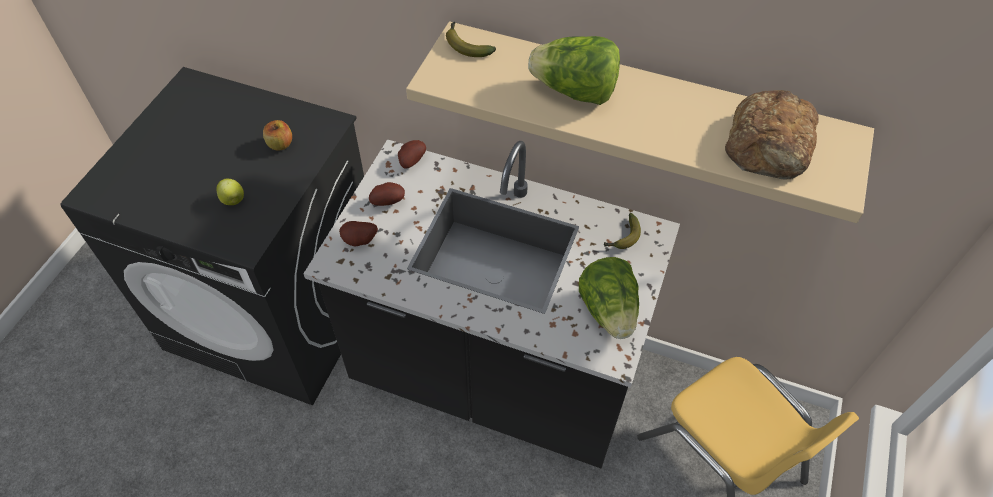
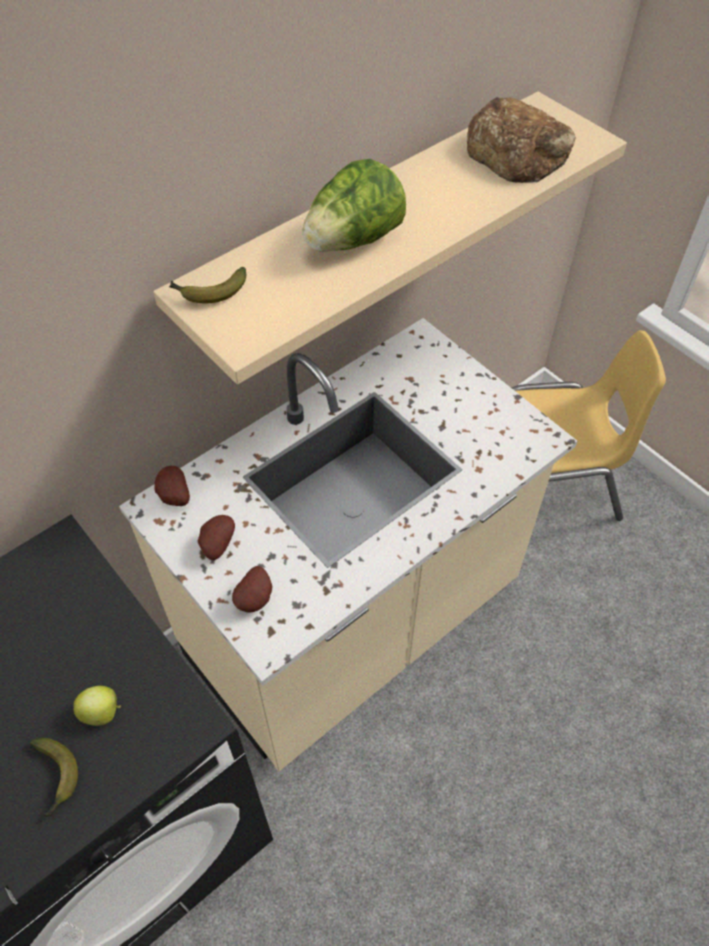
camera: 60 degrees left, 0 degrees up
apple [263,120,292,151] -> none
black counter [303,139,680,468] -> beige counter [119,318,577,771]
lettuce [579,257,639,339] -> none
banana [604,213,641,249] -> banana moved to [29,737,78,818]

